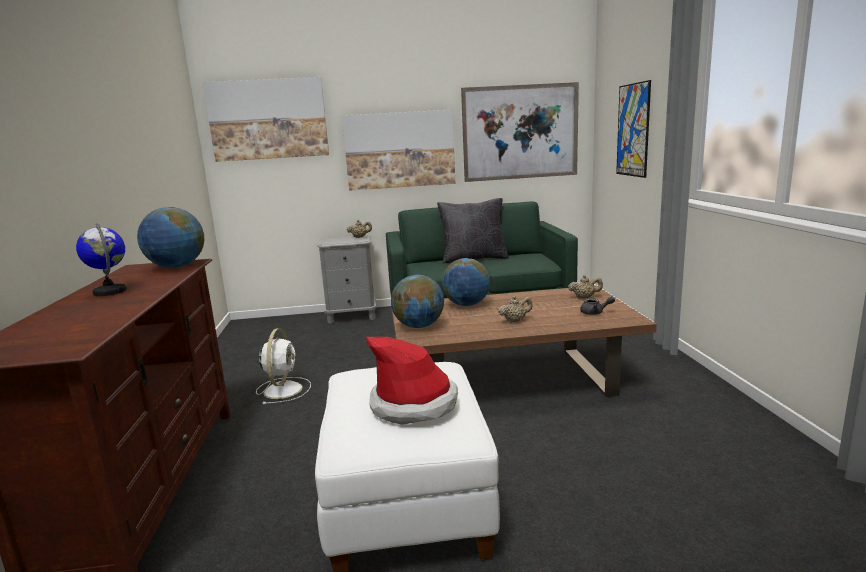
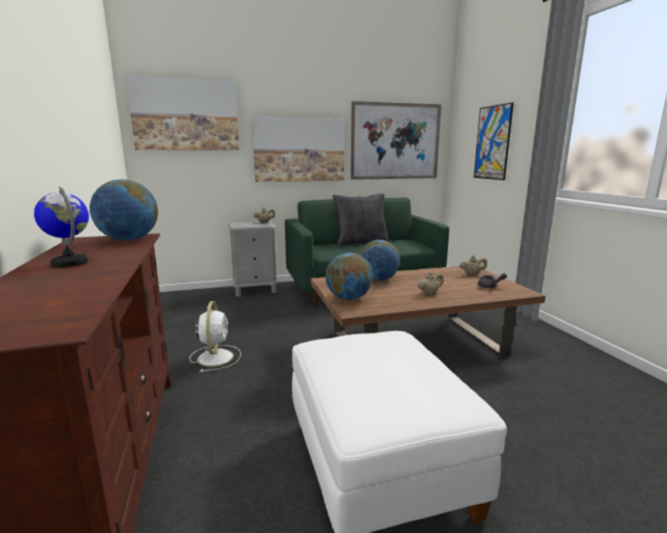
camera: 10 degrees left, 0 degrees up
hat [366,337,458,425] -> none

